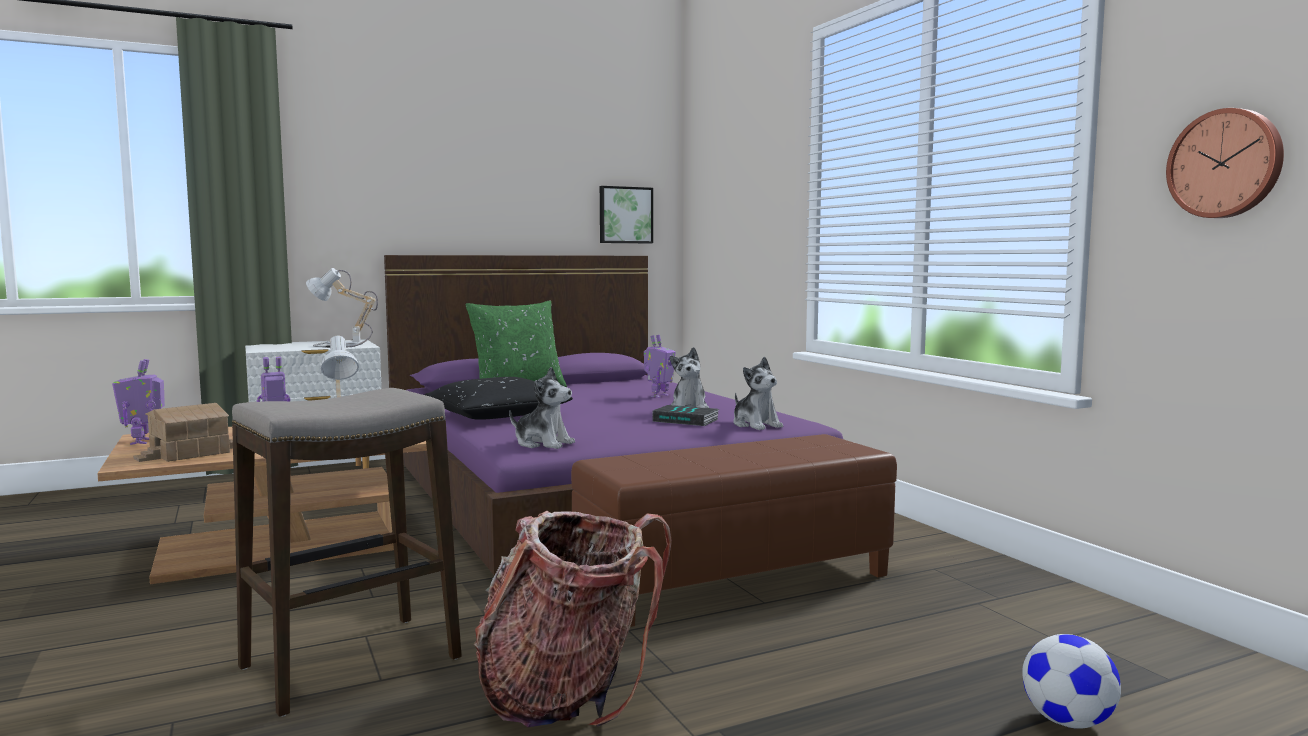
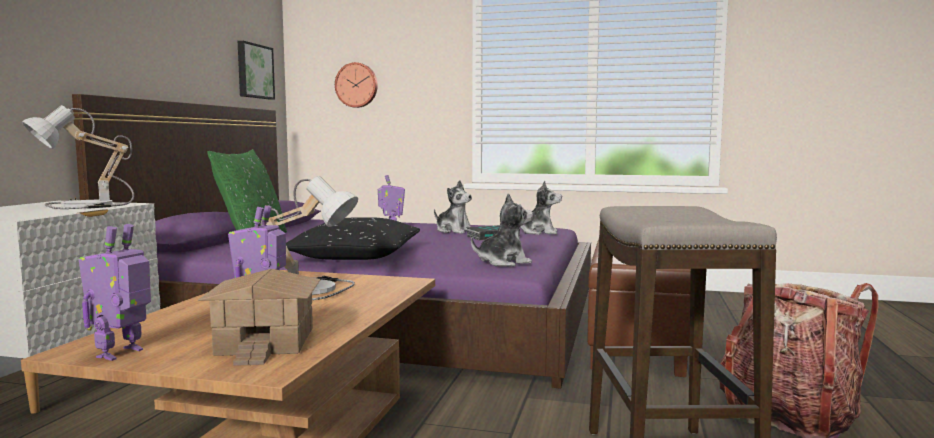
camera: 50 degrees left, 0 degrees up
toy robot [112,359,165,445] -> toy robot turned 90 degrees clockwise [79,224,151,361]
football [1022,634,1121,729] -> none
wall clock [1166,108,1284,218] -> wall clock moved to [335,62,378,108]

